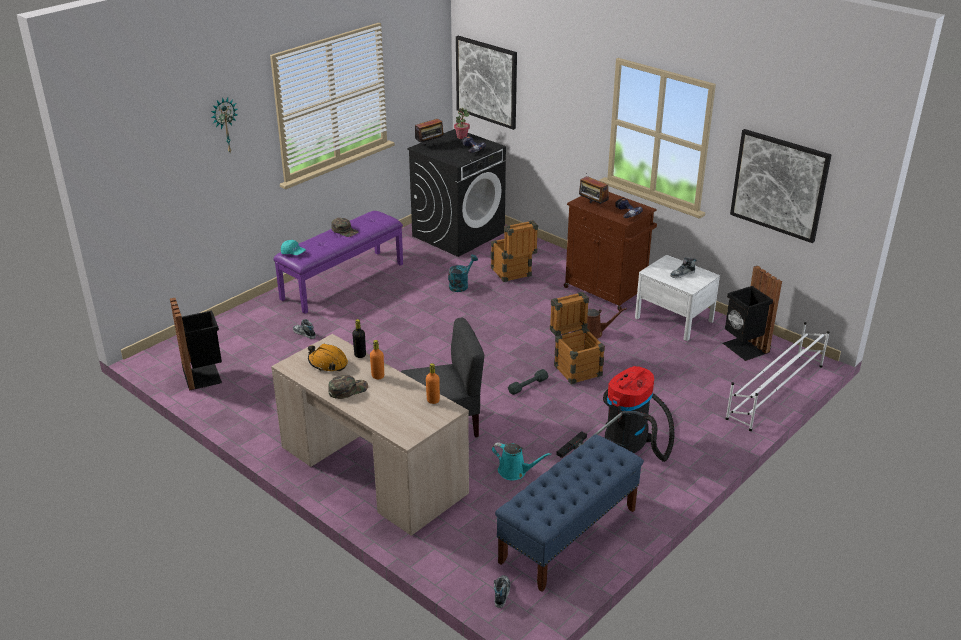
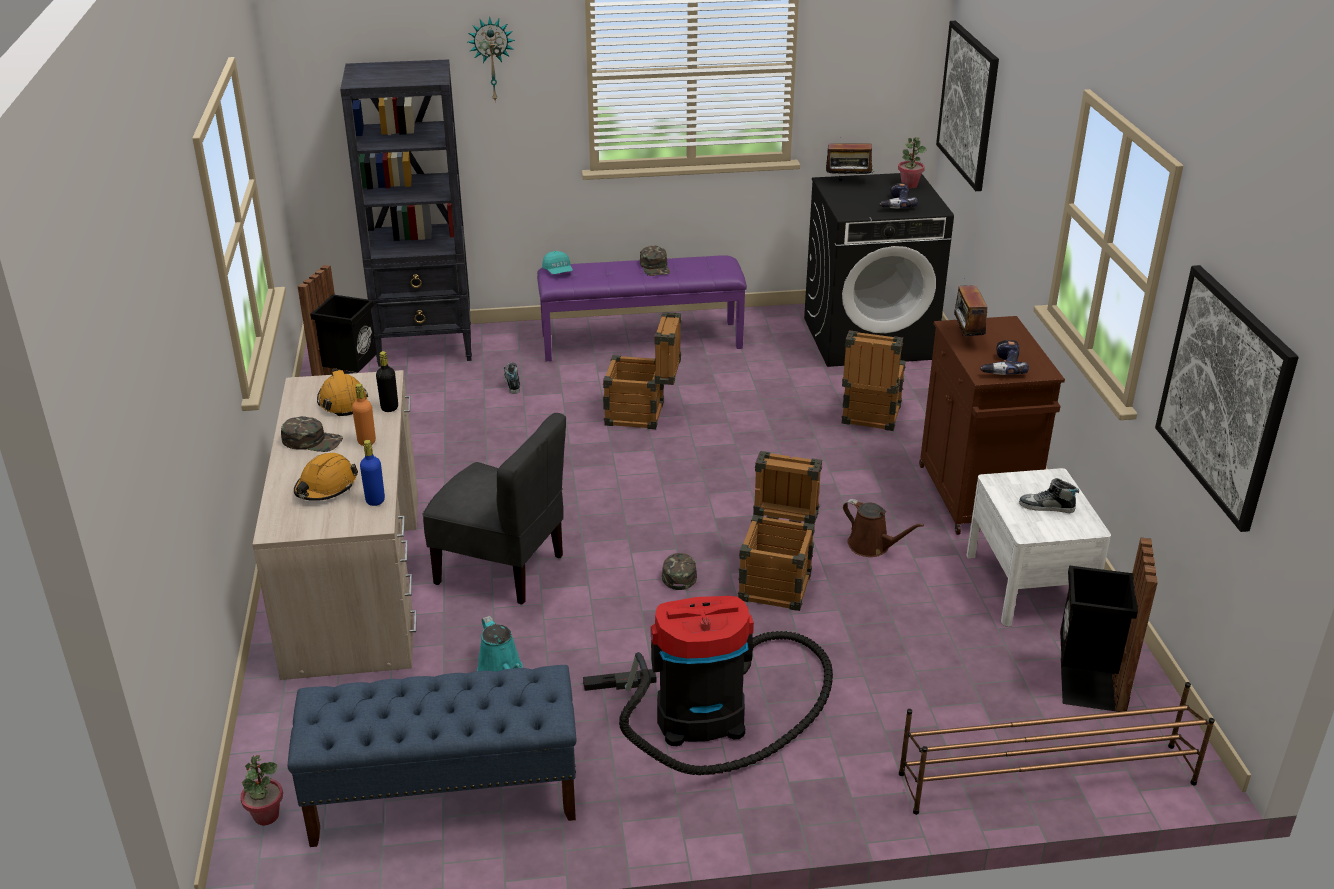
camera: 40 degrees right, 0 degrees up
orange bottle [426,363,440,404] -> blue bottle [360,440,385,506]
turquoise watering can [448,255,478,292] -> none
shoe [494,575,510,608] -> potted plant [241,755,283,825]
grey dumbbell [508,369,549,395] -> green cap [662,553,697,590]
white shoe rack [726,322,830,431] -> brown shoe rack [899,682,1215,815]
none -> orange hard hat [294,453,358,501]
none -> black bookcase [340,59,472,367]
none -> crate [603,312,682,429]

